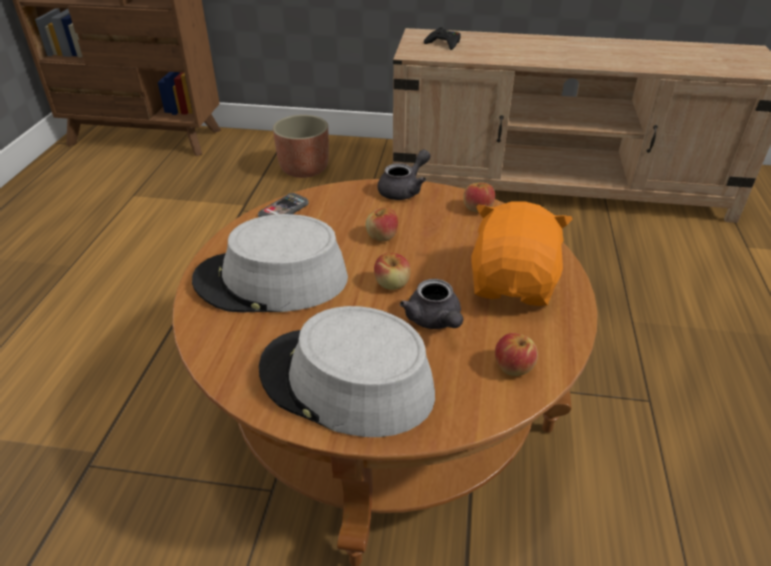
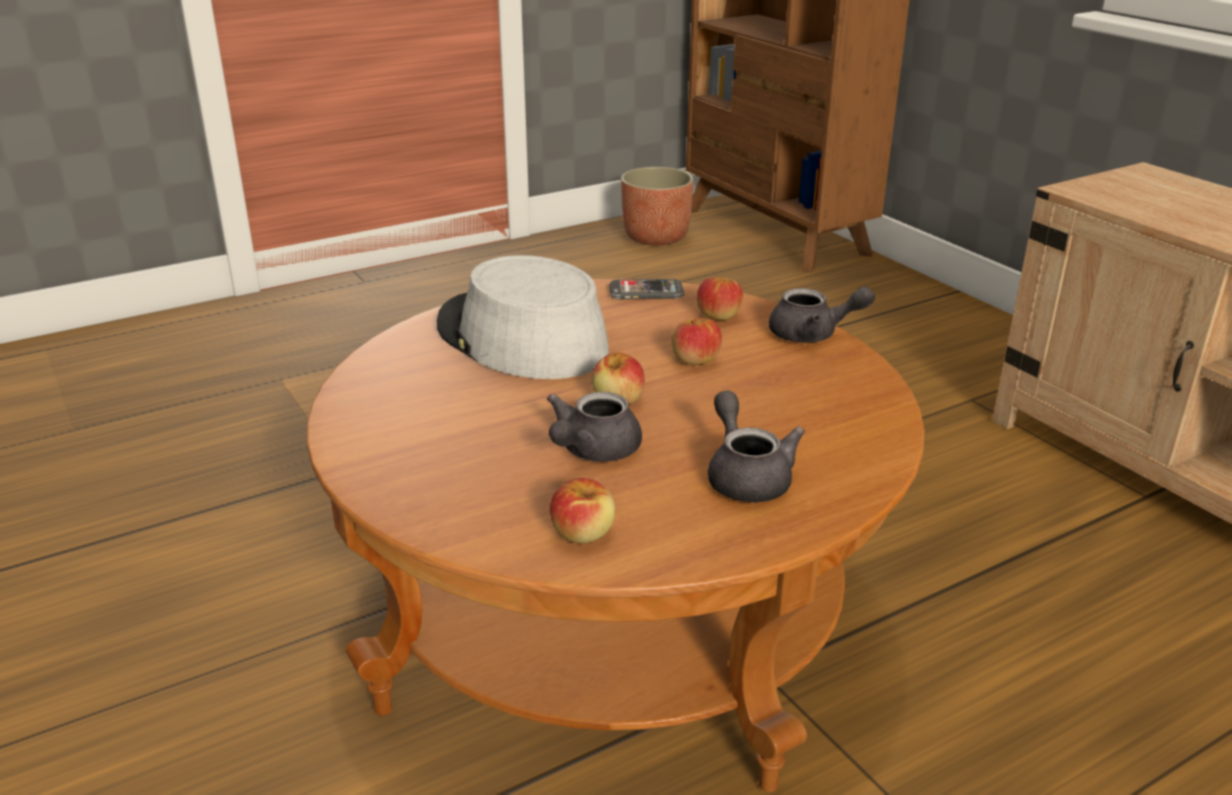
camera: 50 degrees right, 10 degrees down
grey hat [259,306,435,437] -> none
planter [273,115,329,178] -> planter moved to [621,167,694,246]
black game controller [424,27,461,50] -> none
apple [463,182,495,212] -> apple moved to [696,278,743,321]
orange plush toy [472,202,573,306] -> grey teapot [708,391,805,502]

